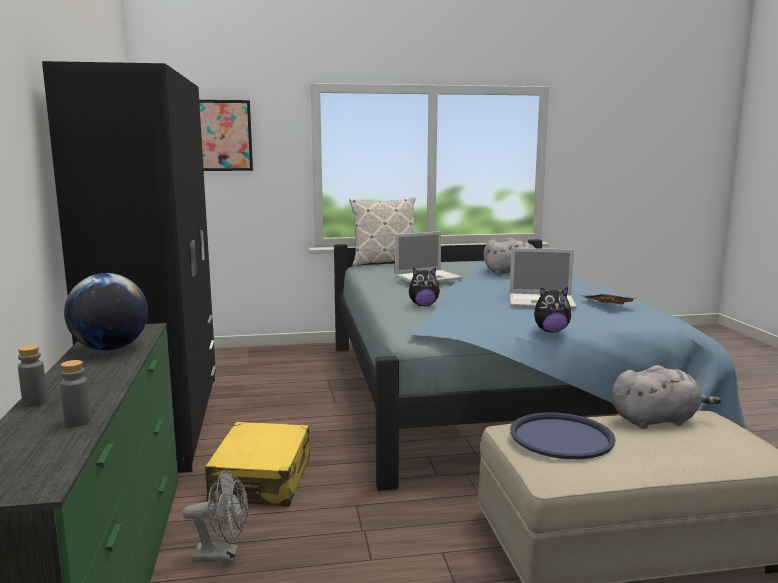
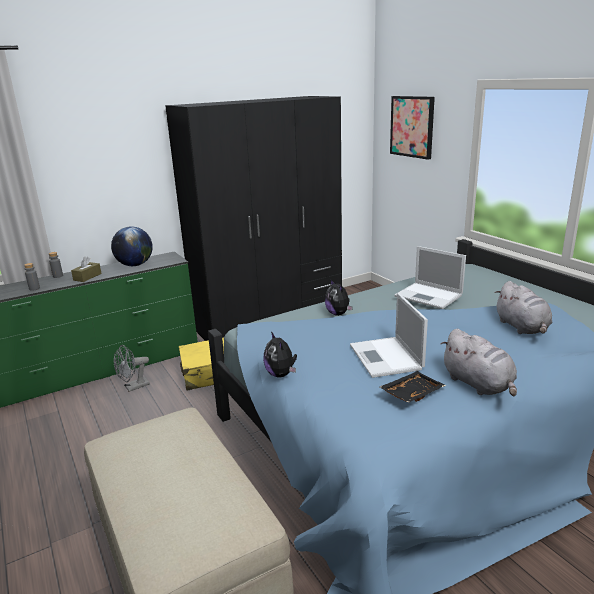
camera: 70 degrees right, 10 degrees up
grey fan [182,470,248,562] -> grey fan turned 75 degrees clockwise [114,345,150,392]
pillow [349,198,415,266] -> none
blue tray [510,412,616,459] -> none
grey plush toy [612,365,721,429] -> grey plush toy moved to [441,329,517,397]
none -> brown tissue box [71,257,102,282]

